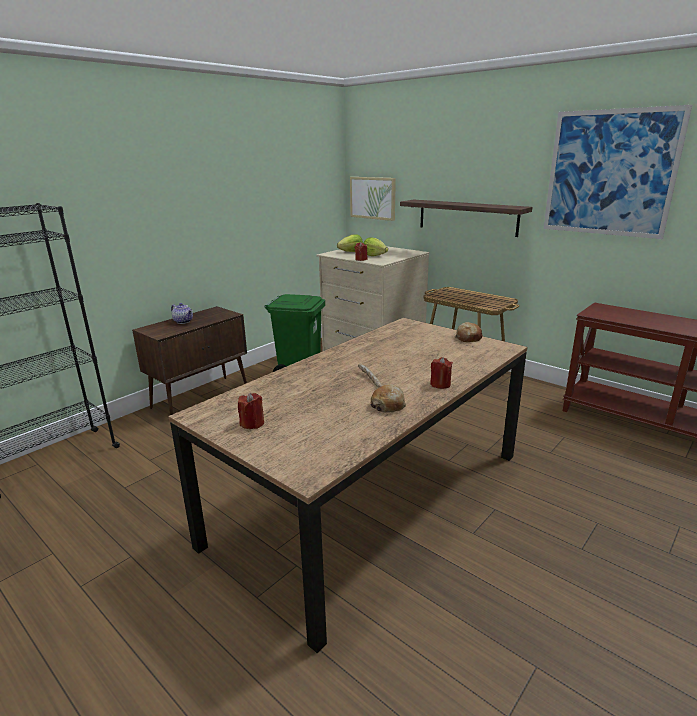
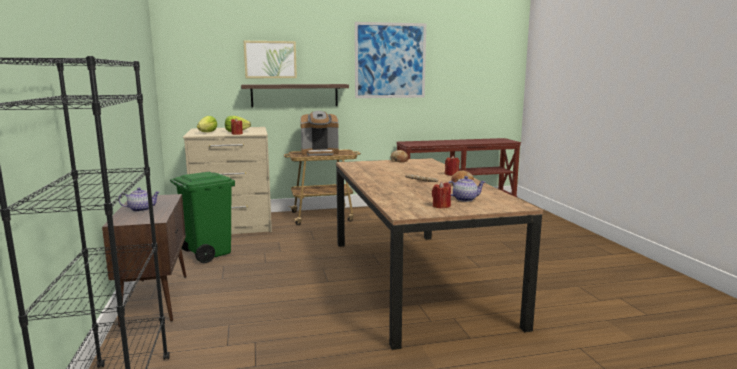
camera: 55 degrees left, 10 degrees down
picture [350,177,396,221] -> picture moved to [244,41,297,78]
none -> coffee machine [300,111,339,156]
none -> teapot [448,176,485,202]

